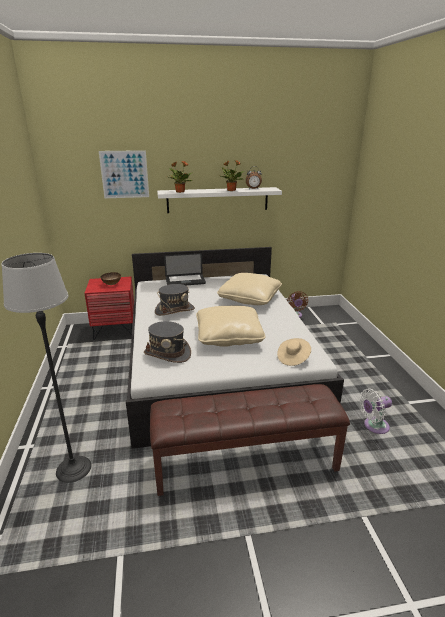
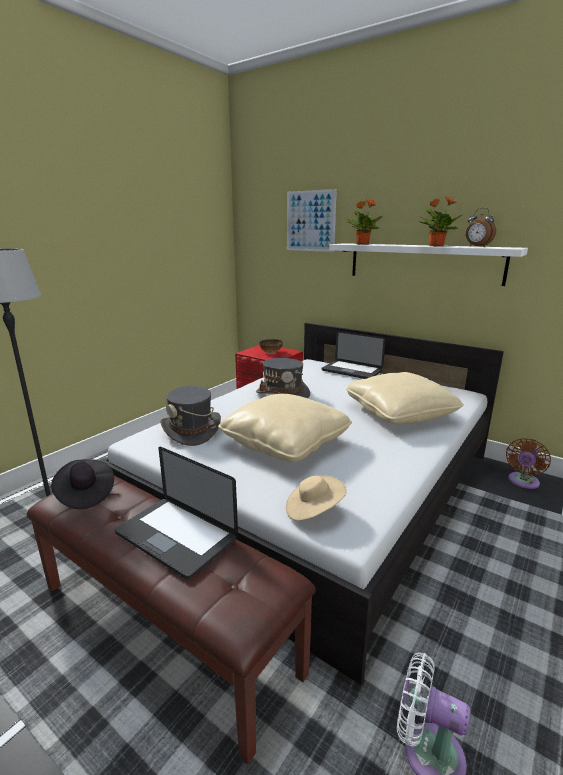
camera: 45 degrees right, 5 degrees down
none -> black hat [51,459,114,509]
none -> laptop [115,447,238,580]

